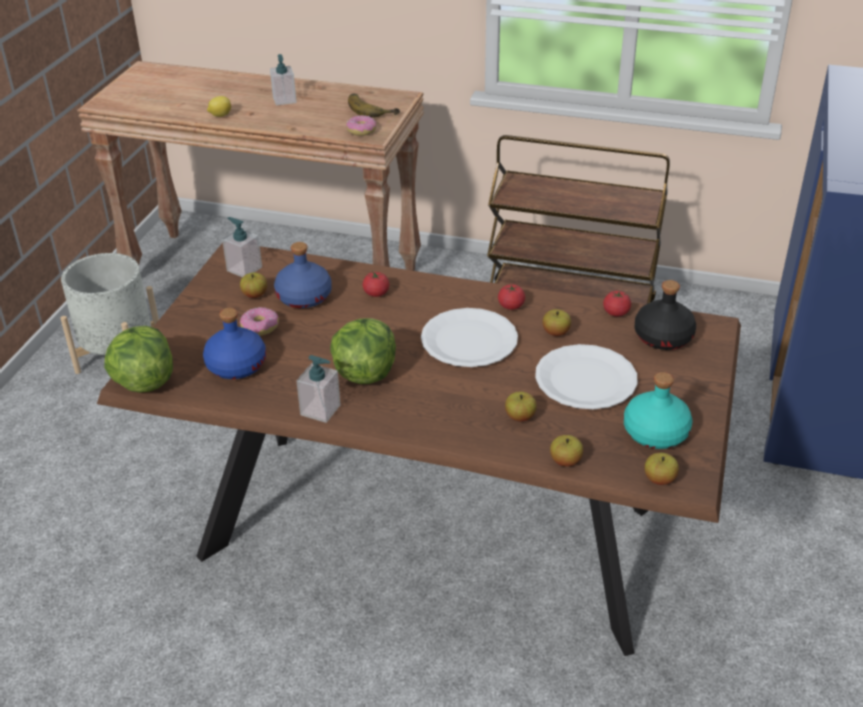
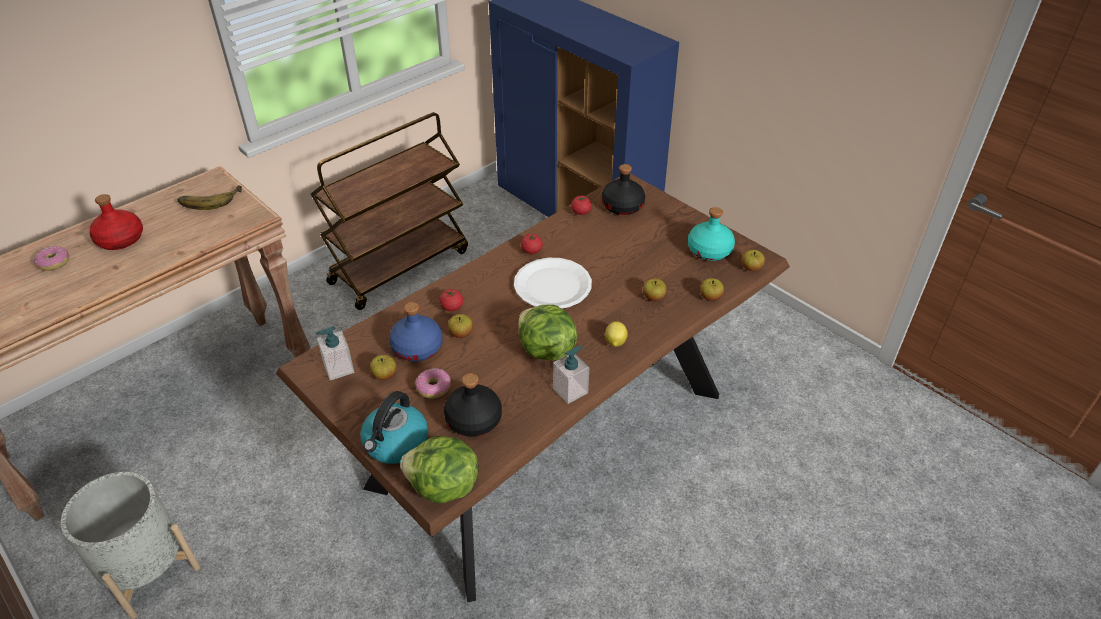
camera: 60 degrees left, 5 degrees up
blue bottle [203,308,266,379] -> black bottle [444,373,502,437]
lemon [207,96,231,117] -> lemon moved to [605,321,628,347]
soap dispenser [270,54,297,105] -> red bottle [90,194,143,250]
donut [346,115,376,136] -> donut moved to [34,246,69,271]
white plate [535,344,638,409] -> none
apple [542,309,571,336] -> apple moved to [448,314,473,338]
none -> kettle [360,391,428,464]

